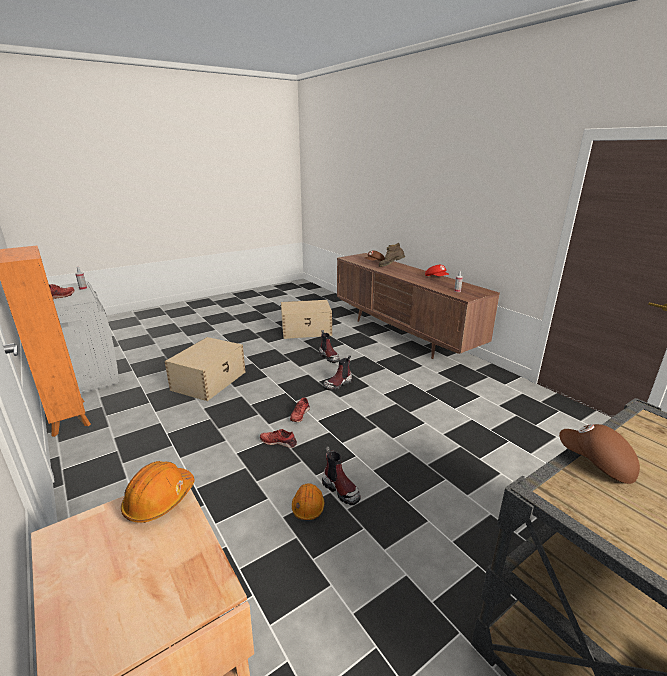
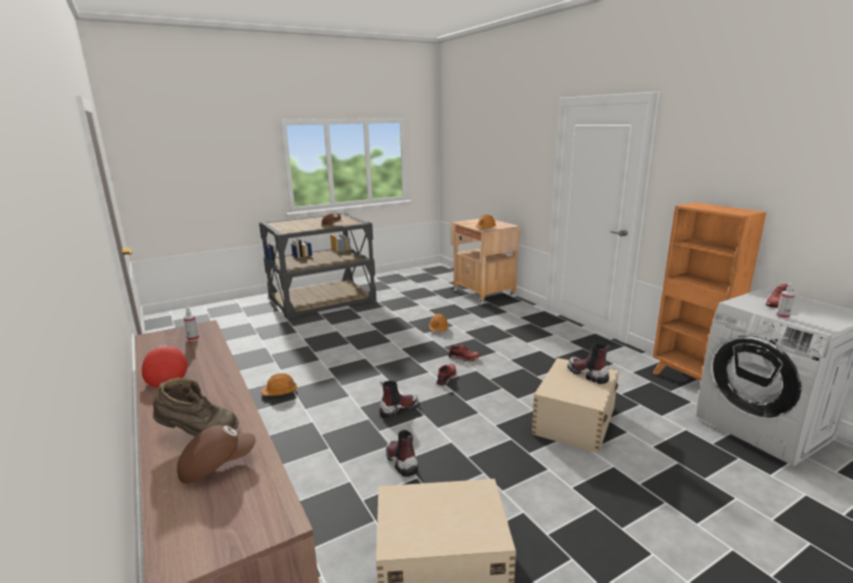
camera: 175 degrees left, 5 degrees down
boot [322,447,361,505] -> boot moved to [567,344,610,384]
none -> orange hard hat [261,373,297,396]

